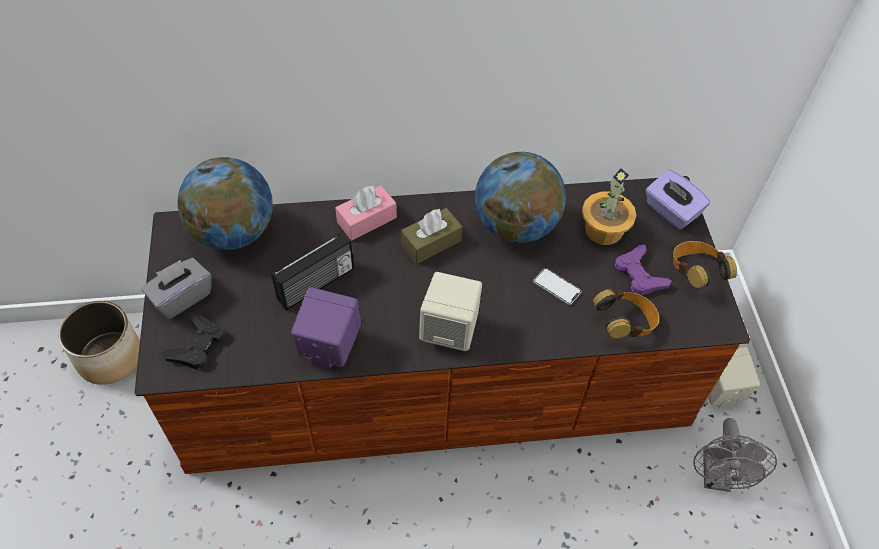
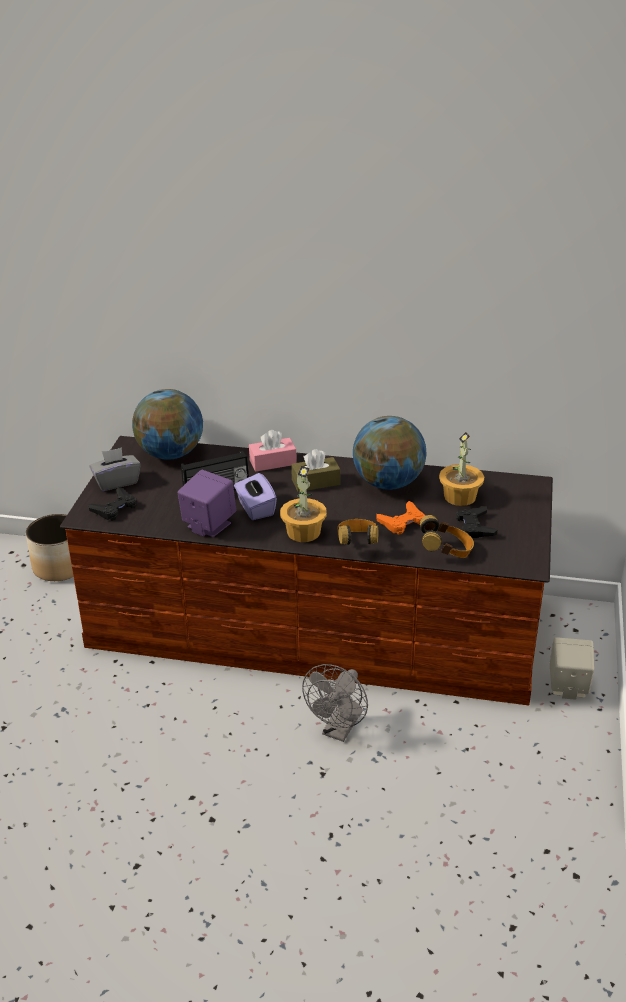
camera: 20 degrees right, 20 degrees down
beige speaker [419,272,482,351] -> potted plant [280,466,327,542]
phone [533,268,581,305] -> orange game controller [376,501,426,535]
purple game controller [615,245,672,295] -> black game controller [456,506,497,538]
purple tissue box [645,169,710,230] -> purple tissue box moved to [234,473,277,520]
headphones [673,241,737,288] -> headphones moved to [337,519,378,545]
grey fan [693,418,777,492] -> grey fan moved to [302,664,368,742]

